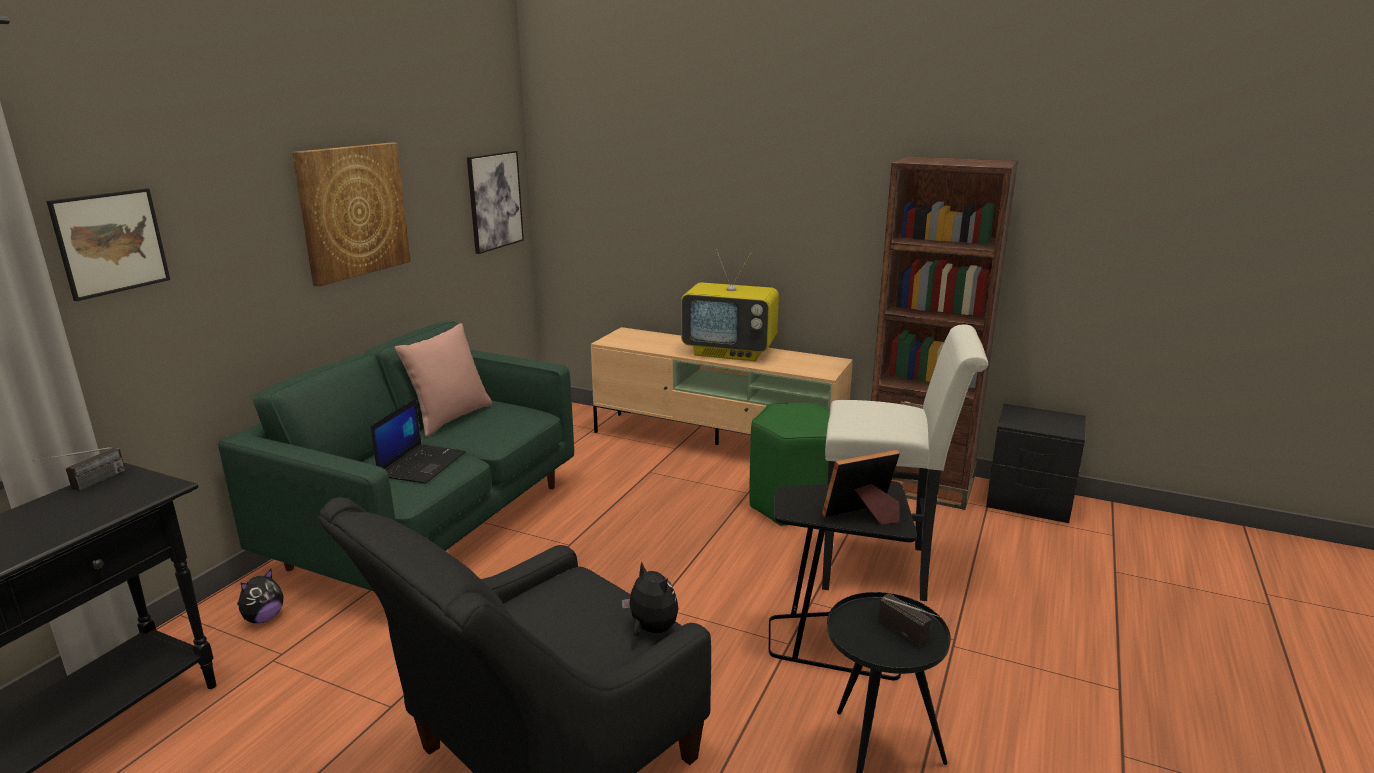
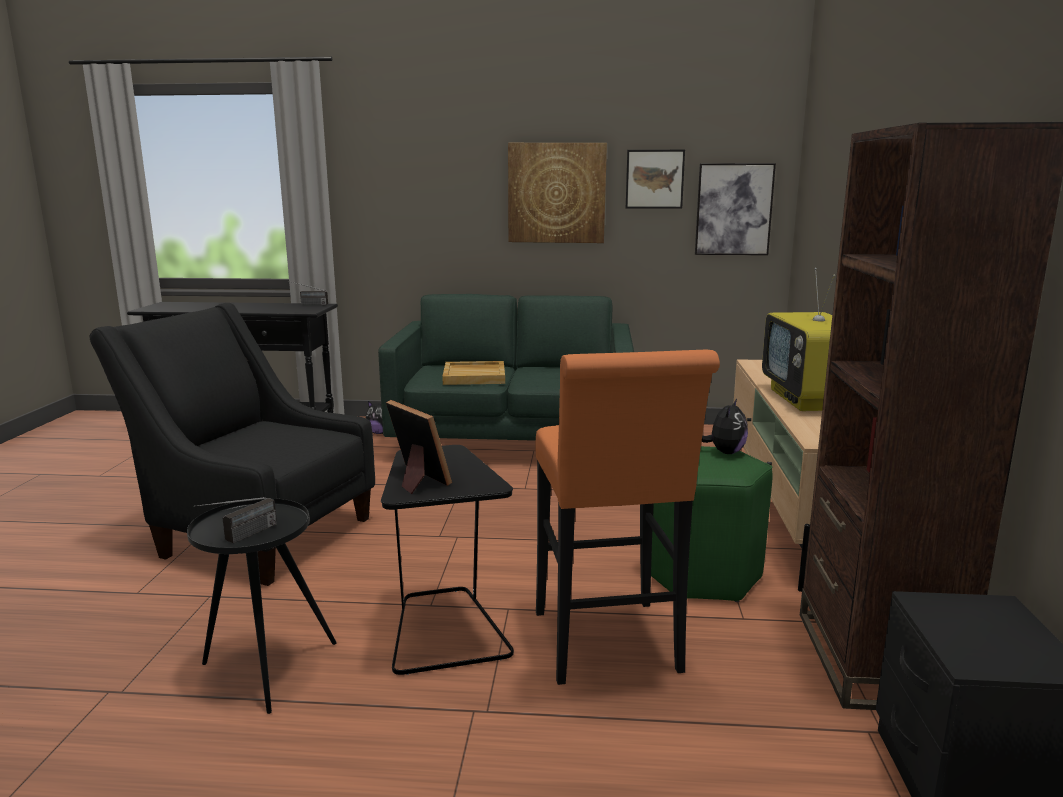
camera: 70 degrees right, 5 degrees down
picture [46,188,170,301] -> picture moved to [626,150,685,209]
laptop [371,398,466,484] -> beige tray [442,361,505,385]
pink pillow [395,323,492,437] -> none
plush toy [622,561,679,636] -> plush toy moved to [702,399,748,454]
white stool [822,324,988,601] -> orange stool [535,350,720,685]

